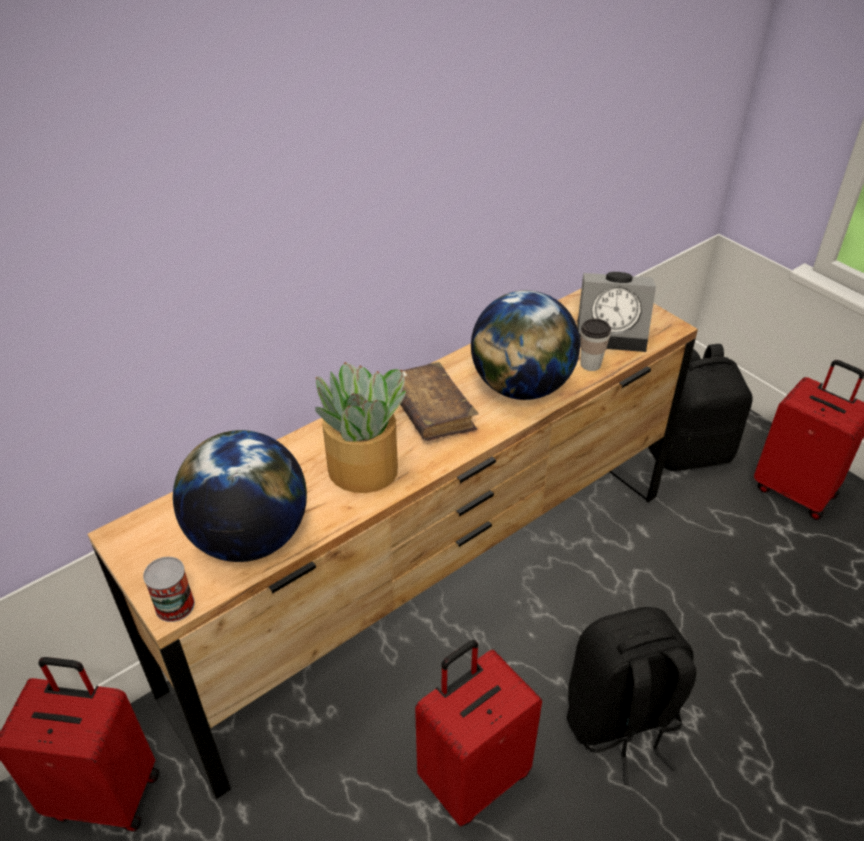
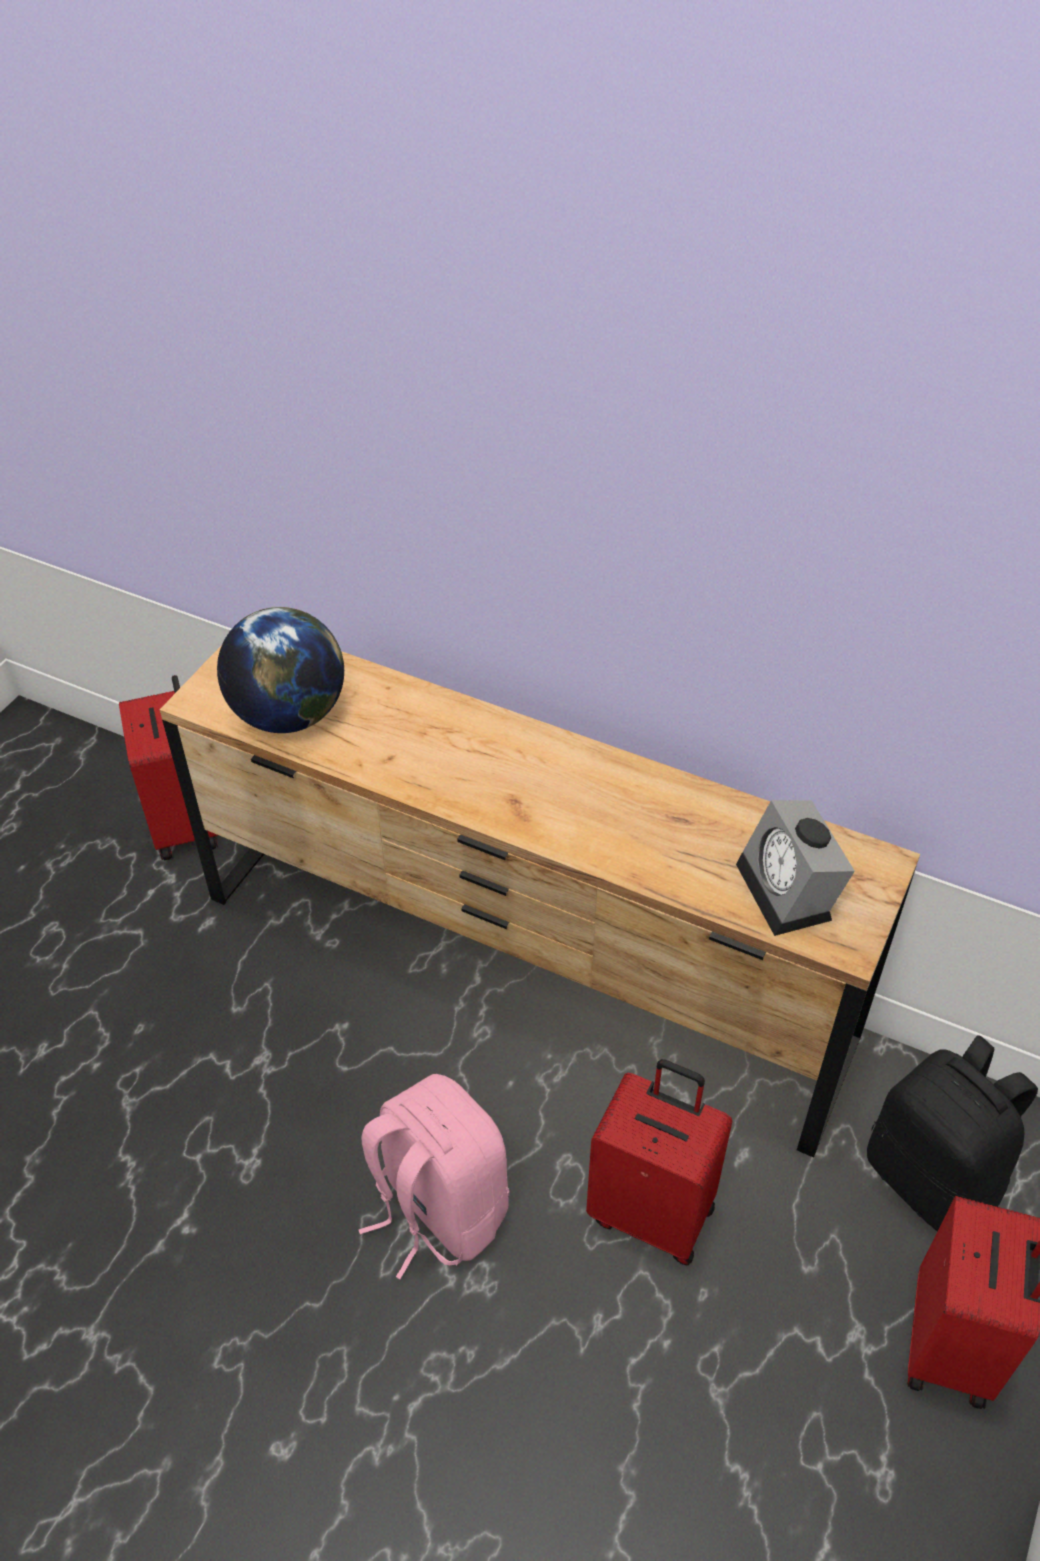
camera: 65 degrees right, 5 degrees up
can [143,557,195,622] -> none
potted plant [315,362,406,493] -> none
brown book [400,362,479,441] -> none
red suitcase [415,640,542,826] -> red suitcase moved to [586,1059,732,1265]
globe [471,290,580,400] -> none
black backpack [567,607,696,785] -> pink backpack [358,1074,509,1279]
cup [580,319,611,371] -> none

